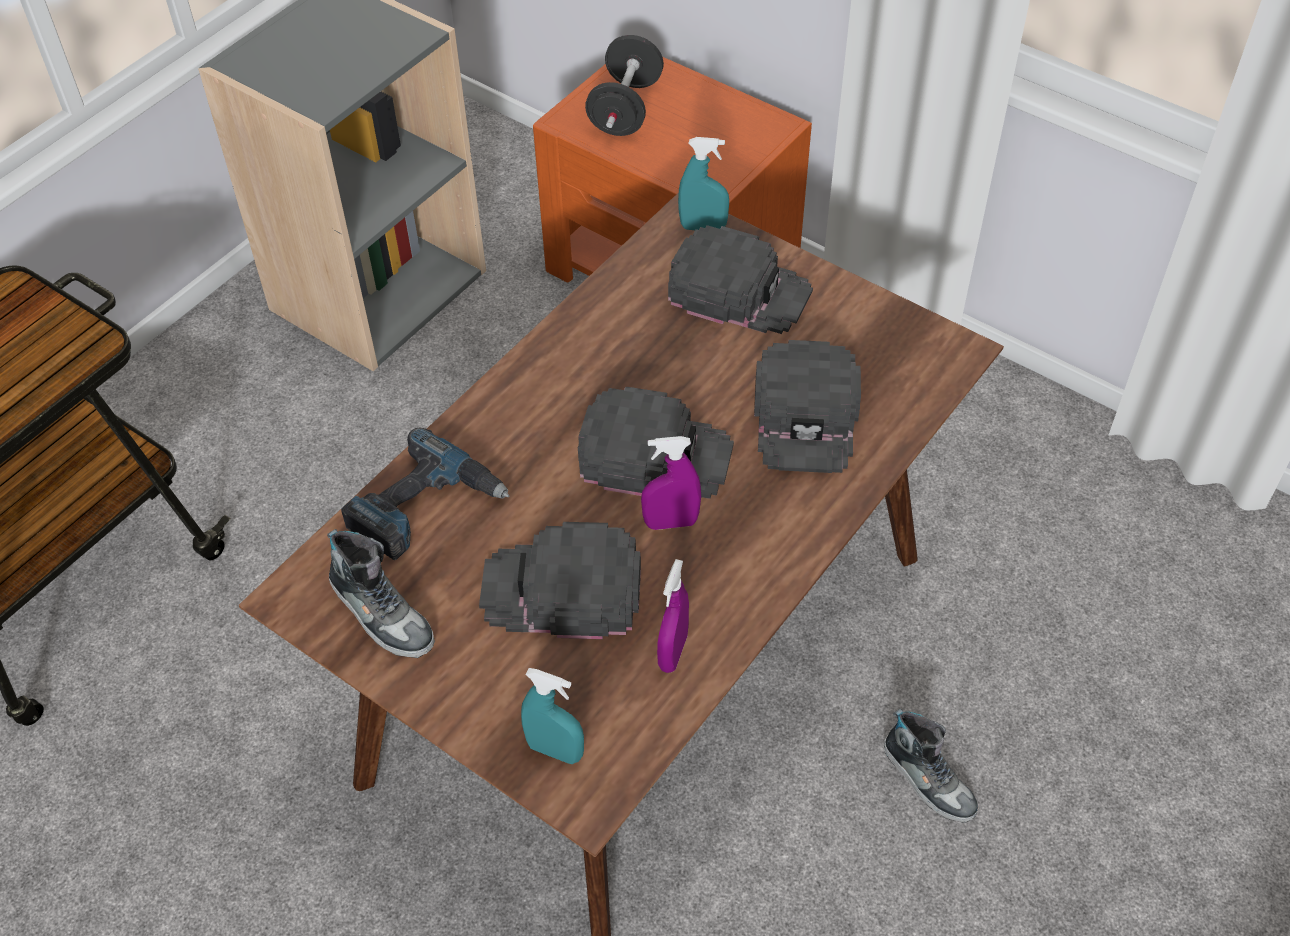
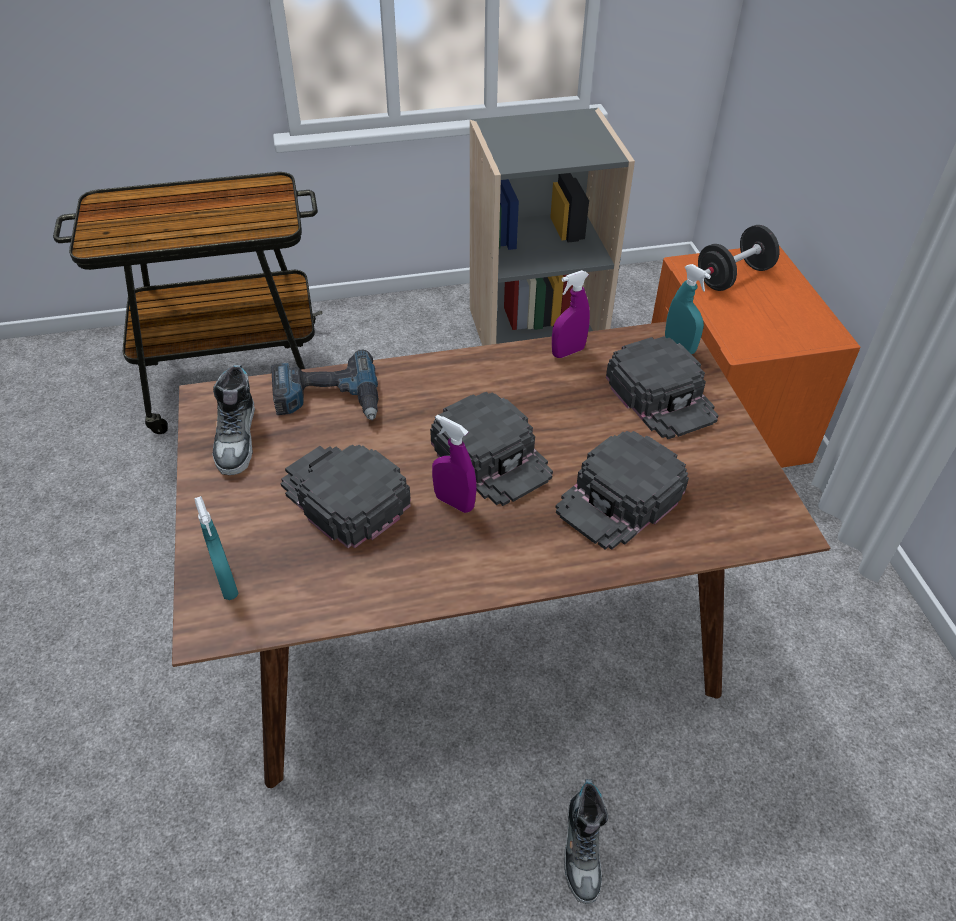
camera: 40 degrees right, 5 degrees down
purple spray bottle [657,559,689,673] -> purple spray bottle moved to [552,270,590,358]

